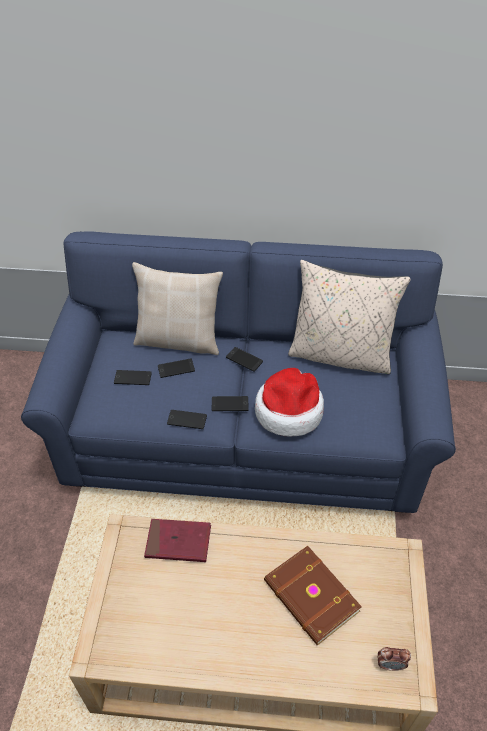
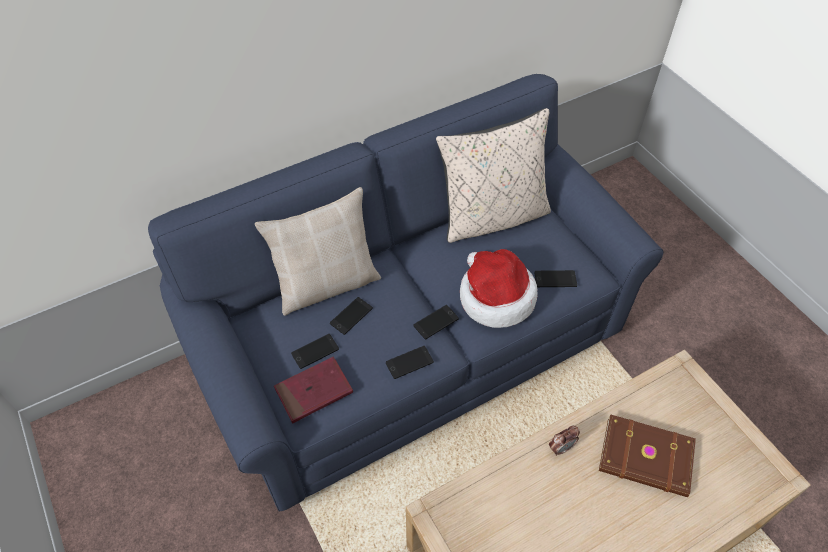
camera: 35 degrees left, 5 degrees up
red book [144,519,211,562] -> red book moved to [274,356,353,424]
phone [226,347,263,372] -> phone moved to [535,270,577,287]
alarm clock [378,647,411,671] -> alarm clock moved to [549,426,580,456]

